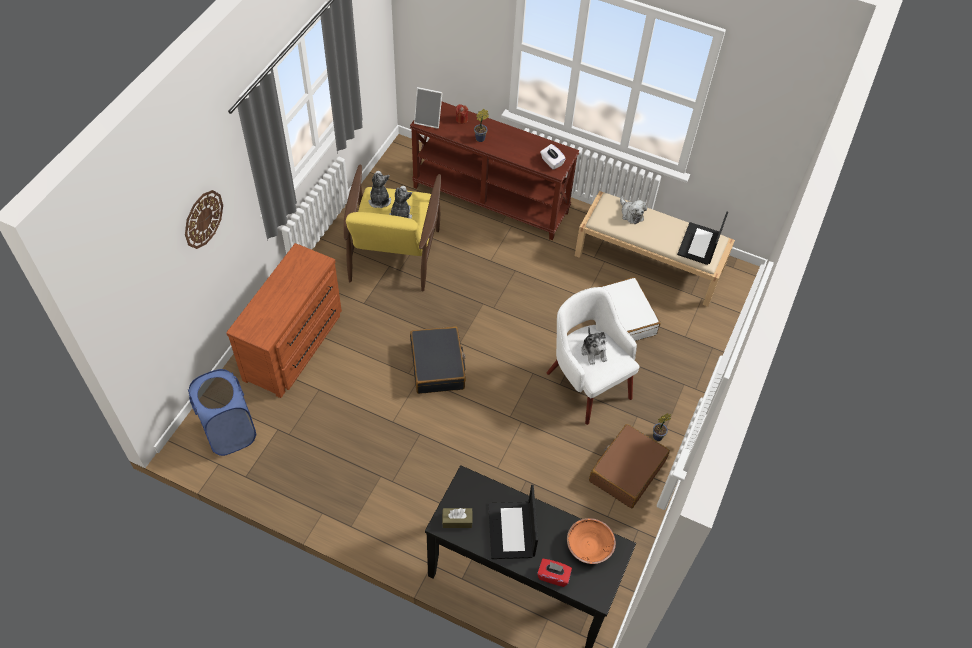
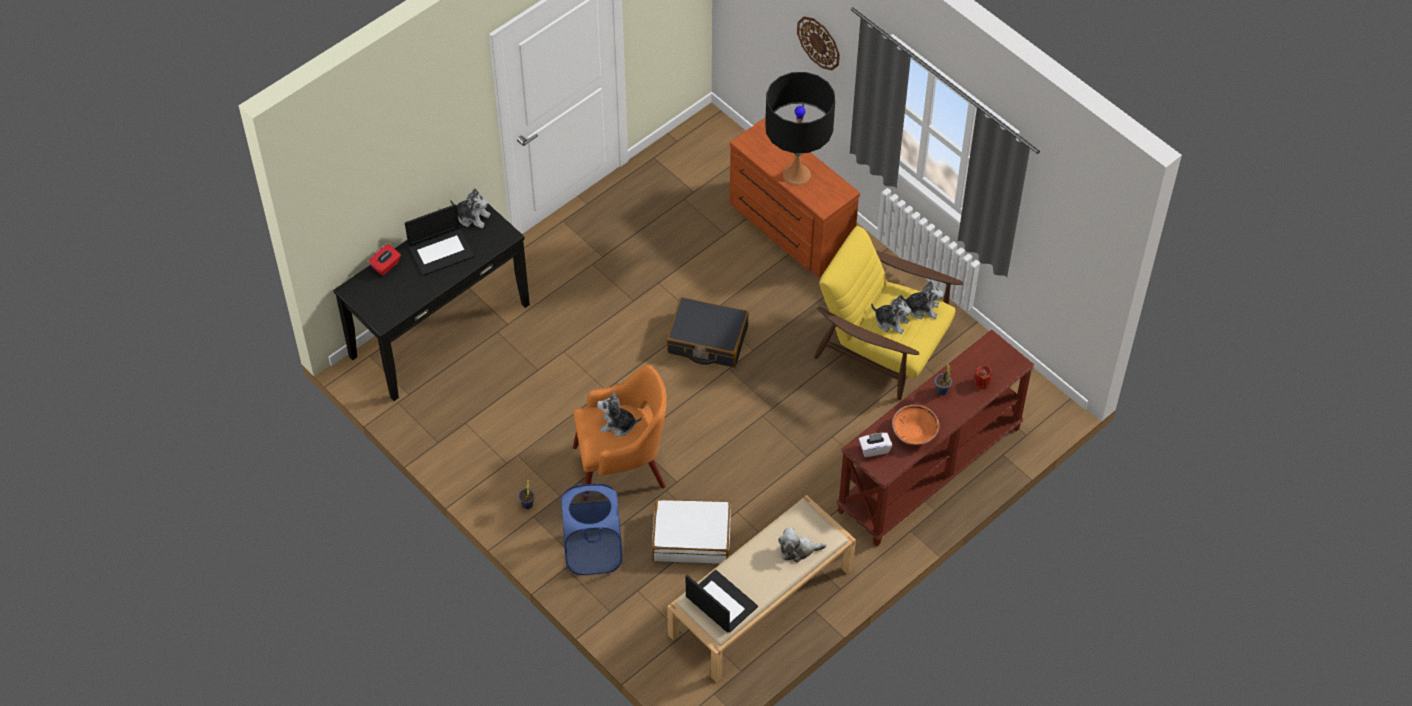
camera: 115 degrees right, 0 degrees up
blue laundry basket [188,369,256,456] -> blue laundry basket moved to [561,483,622,575]
picture frame [414,87,443,129] -> none
brown tissue box [442,508,473,528] -> plush toy [450,188,491,228]
laptop [488,485,538,559] -> laptop turned 135 degrees clockwise [405,204,474,276]
white armchair [547,287,639,425] -> orange armchair [573,364,667,488]
orange bowl [567,518,616,564] -> orange bowl moved to [892,405,940,445]
brown suitcase [589,424,670,508] -> none
none -> black table lamp [765,72,835,186]

